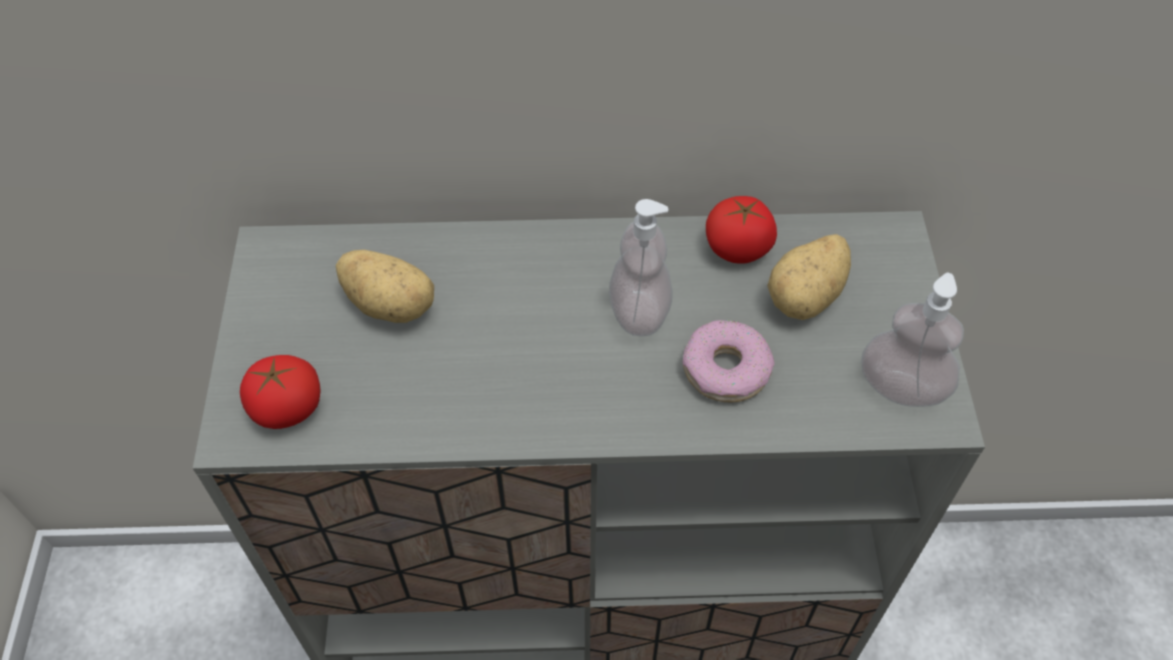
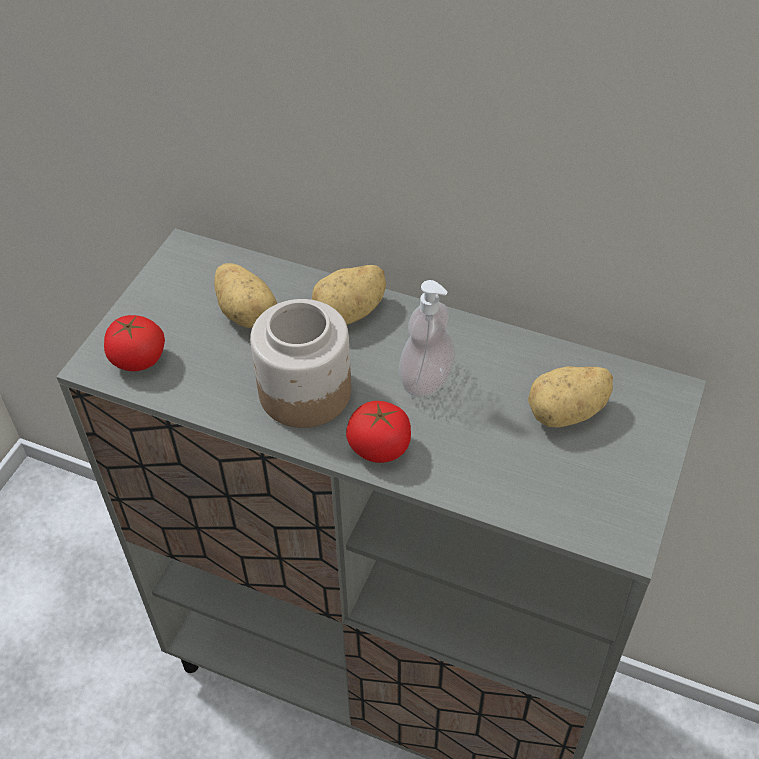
camera: 25 degrees right, 5 degrees down
donut [683,320,774,403] -> none
tomato [706,196,777,264] -> tomato moved to [346,401,411,463]
soap dispenser [861,273,964,407] -> none
none -> jar [250,299,351,428]
none -> potato [312,265,386,325]

